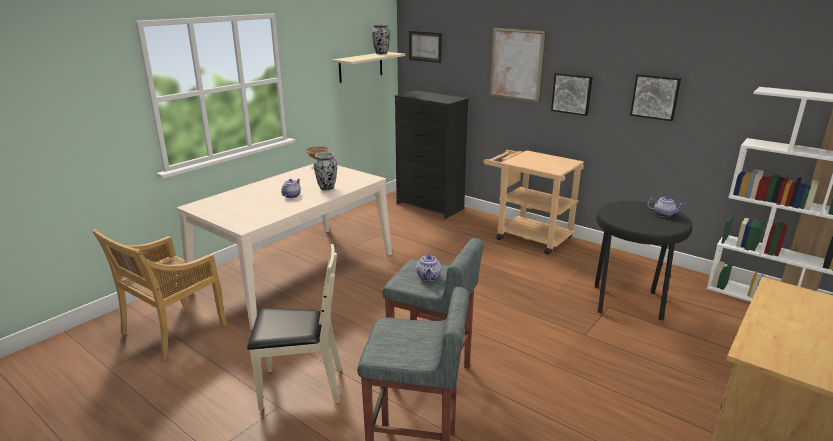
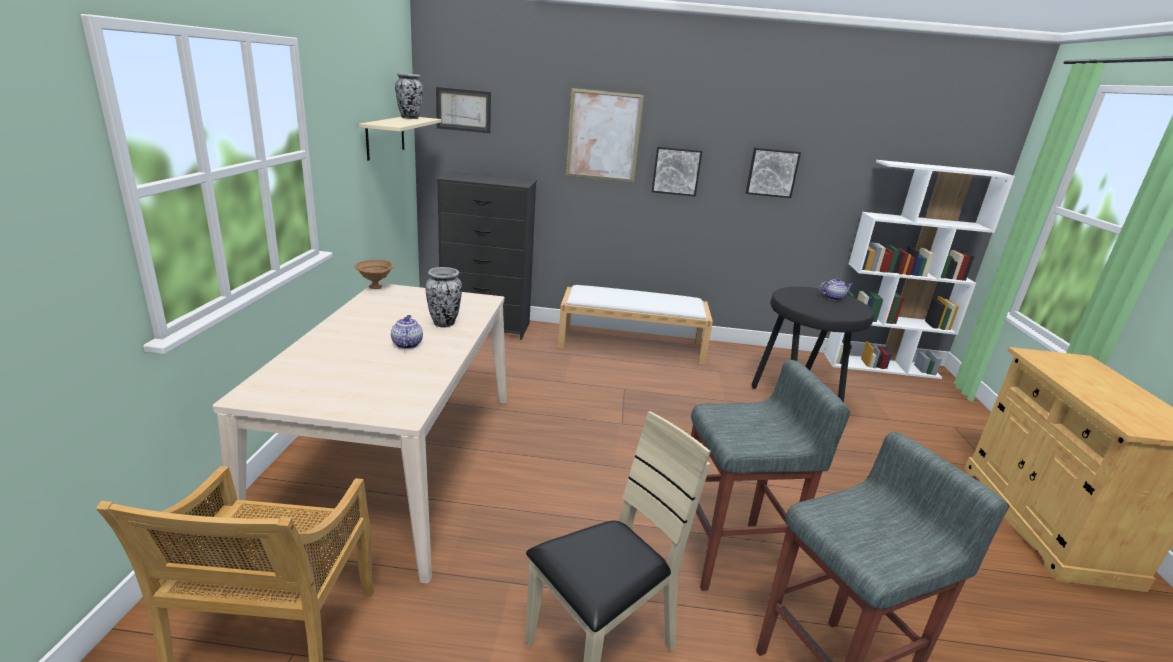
camera: 35 degrees left, 0 degrees up
teapot [416,252,442,281] -> none
beige cart [483,150,584,255] -> white bench [558,285,713,365]

